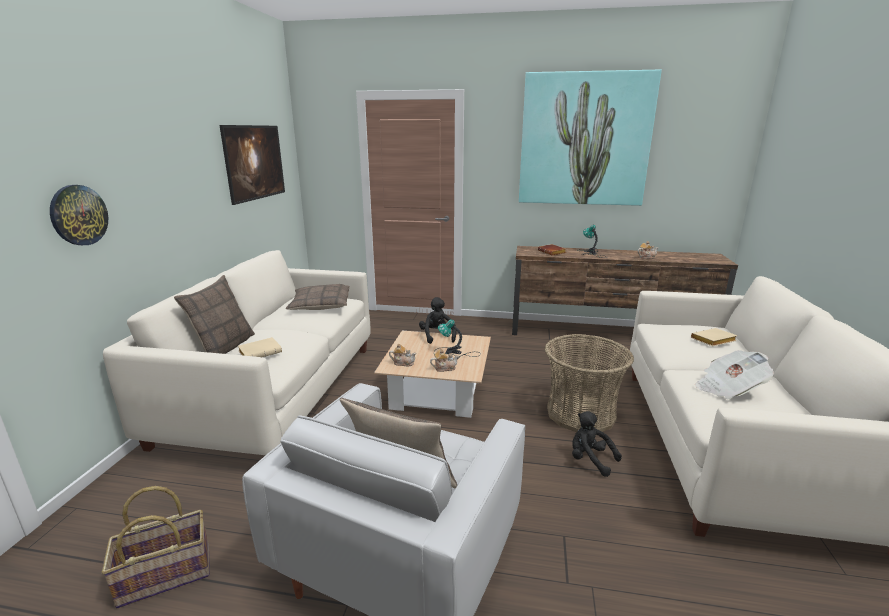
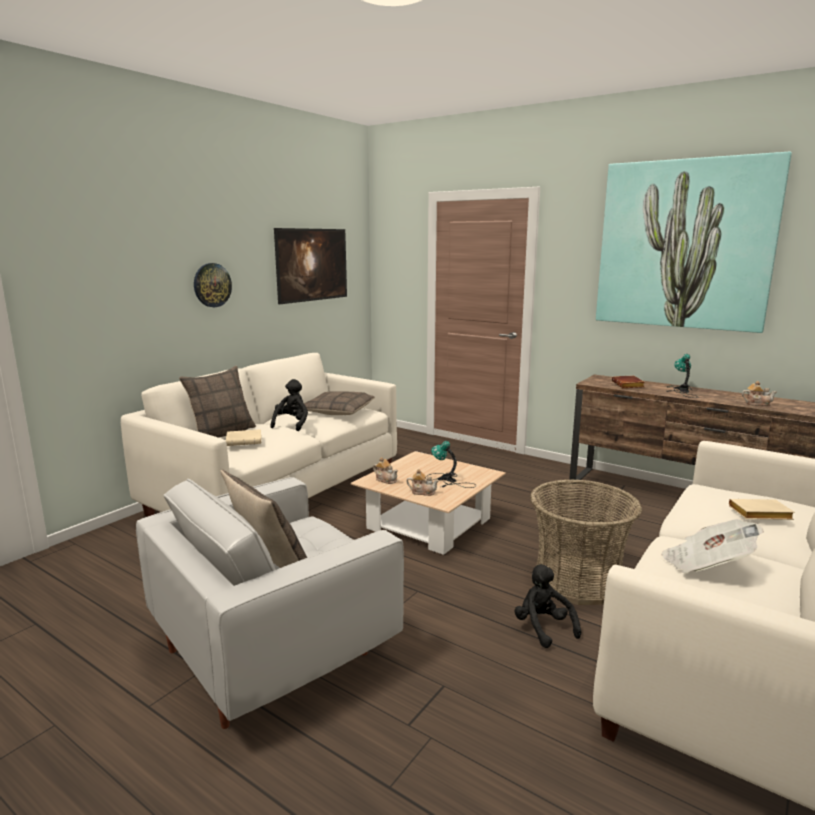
camera: 25 degrees right, 5 degrees down
wall clock [50,185,108,245] -> wall clock moved to [194,263,232,307]
basket [101,486,210,608] -> none
black plush toy [419,297,456,344] -> black plush toy moved to [270,379,308,431]

